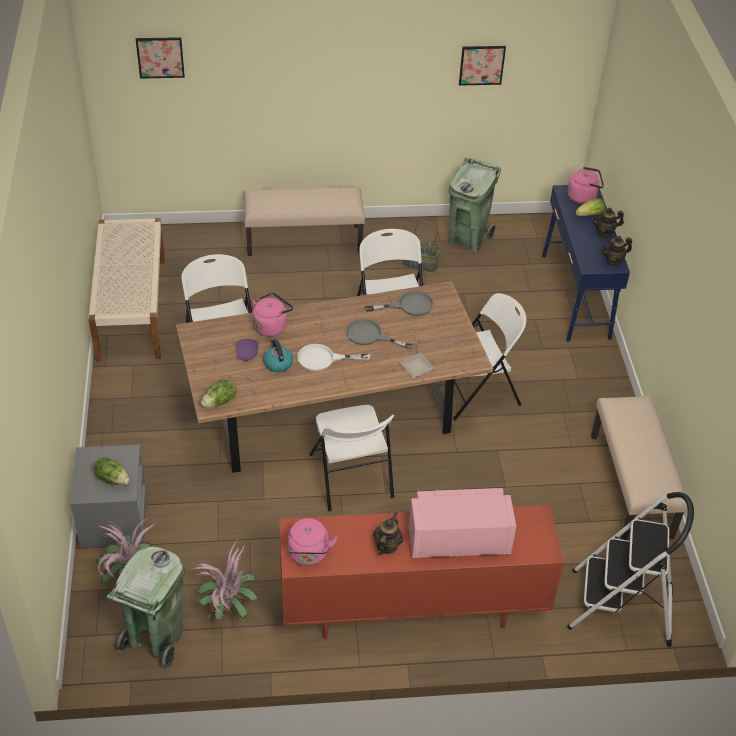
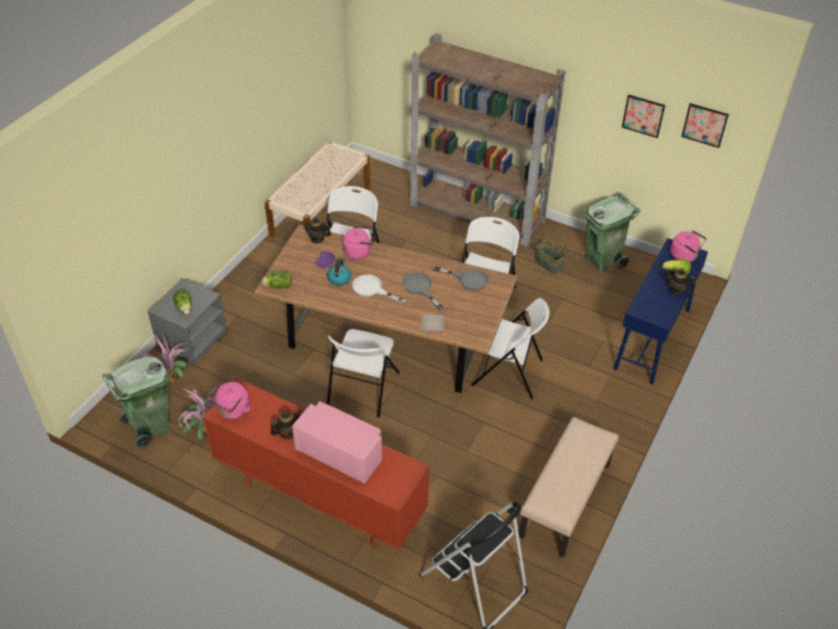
camera: 35 degrees right, 0 degrees up
picture [136,37,185,79] -> picture moved to [681,103,729,148]
beige bench [244,187,365,256] -> brown bookcase [411,33,566,247]
teapot [601,236,632,266] -> teapot moved to [302,218,331,243]

